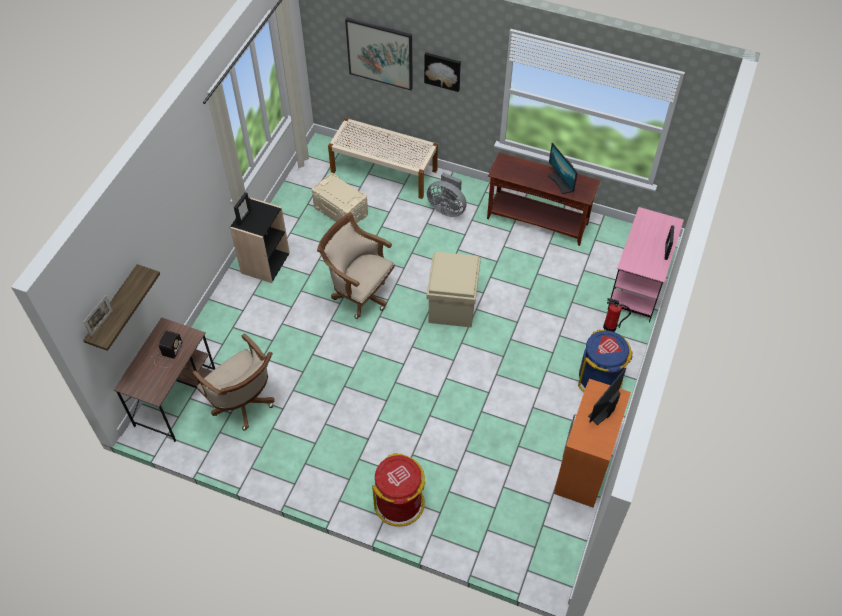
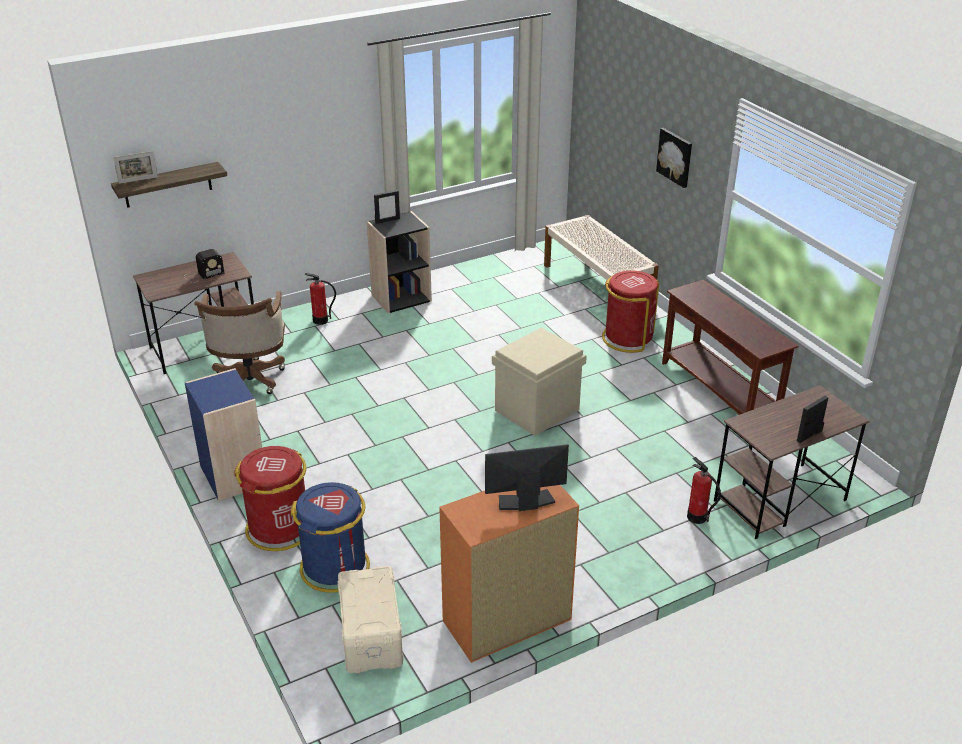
camera: 40 degrees right, 20 degrees down
beige storage box [312,173,368,224] -> beige storage box moved to [338,566,403,674]
office chair [317,212,395,319] -> none
picture [345,18,413,90] -> none
grey fan [427,173,467,217] -> red trash can [602,271,659,353]
monitor [548,143,578,194] -> none
blue trash can [578,330,632,392] -> blue trash can moved to [290,482,370,593]
pink desk [608,207,684,322] -> brown desk [714,385,869,539]
none -> blue bookcase [184,368,262,501]
none -> fire extinguisher [305,273,336,325]

